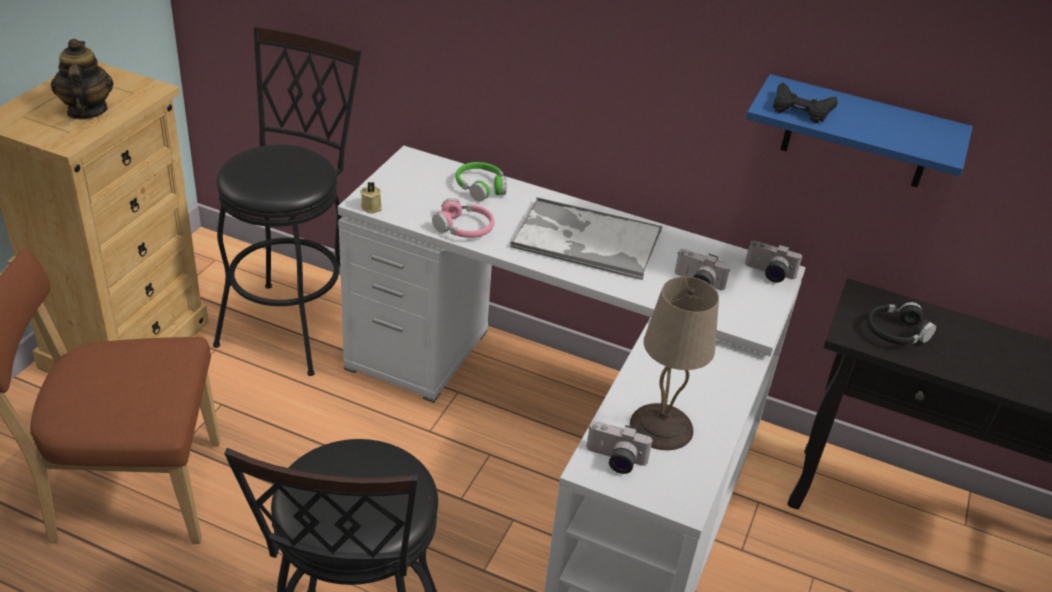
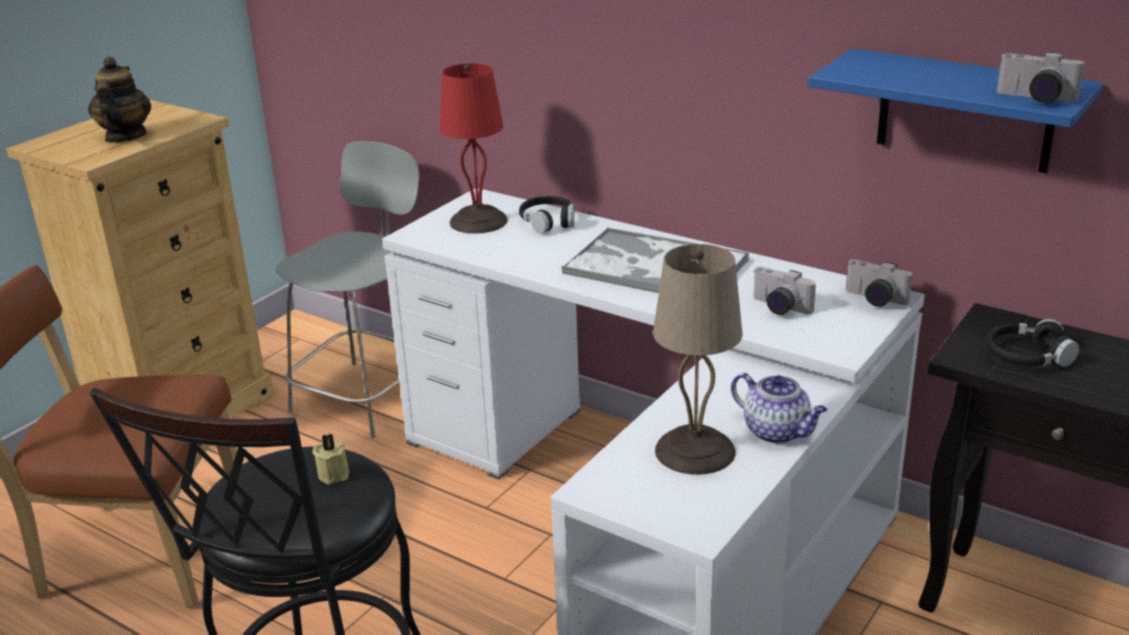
camera: 15 degrees right, 10 degrees down
black stool [213,26,361,376] -> grey chair [276,141,420,438]
beige candle [360,182,382,214] -> beige candle moved to [312,433,349,484]
pink headphones [432,198,494,238] -> none
green headphones [455,162,507,201] -> black headphones [519,196,575,234]
camera [586,421,653,474] -> camera moved to [997,52,1085,103]
black game controller [773,82,838,123] -> none
none -> red table lamp [440,63,508,234]
none -> teapot [731,373,827,444]

